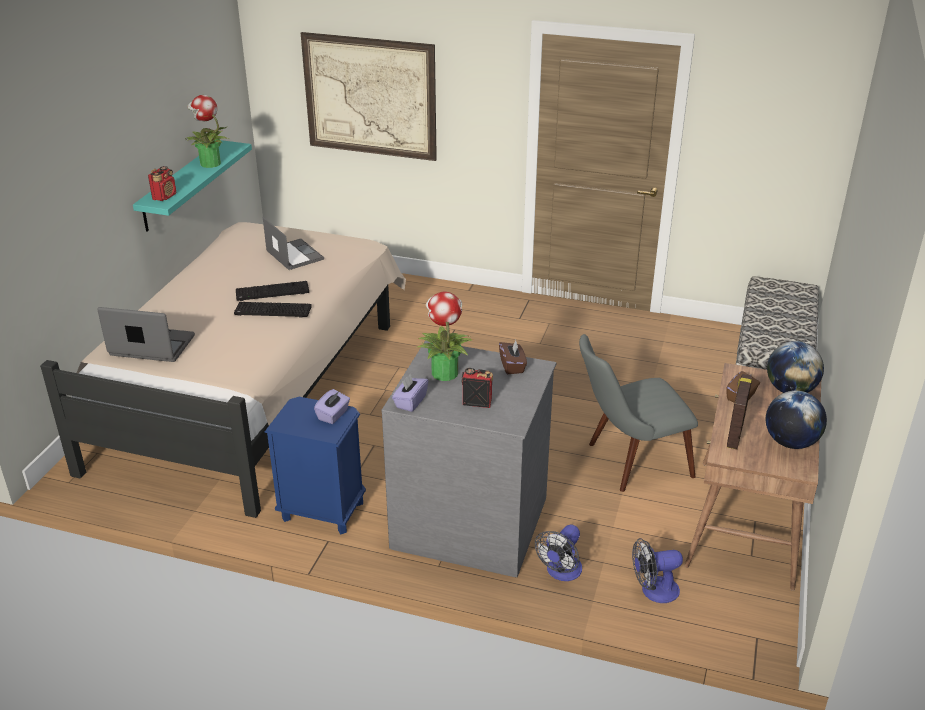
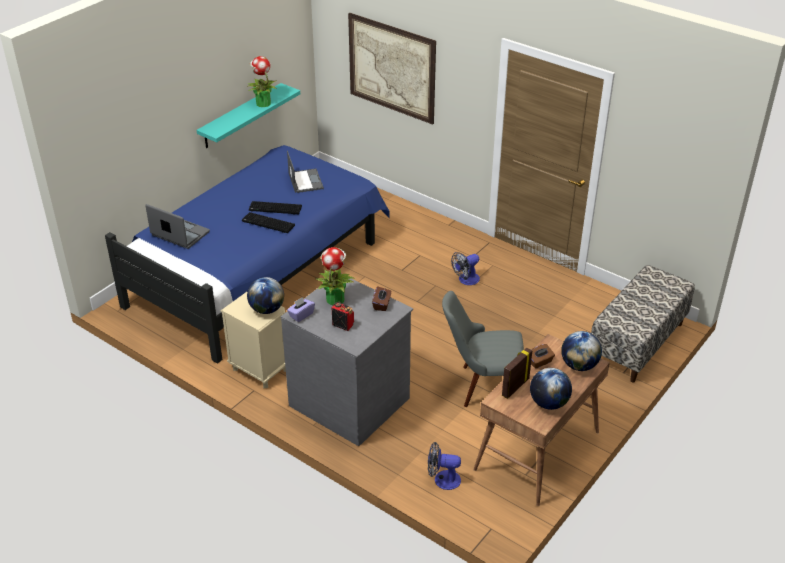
camera: 20 degrees right, 5 degrees up
beige bed [40,222,406,518] -> blue bed [105,145,390,364]
radio [148,166,176,201] -> none
blue nightstand [265,397,366,534] -> beige nightstand [221,292,286,388]
purple tissue box [314,389,350,424] -> globe [247,277,284,314]
fan [535,524,582,581] -> fan moved to [451,252,480,285]

